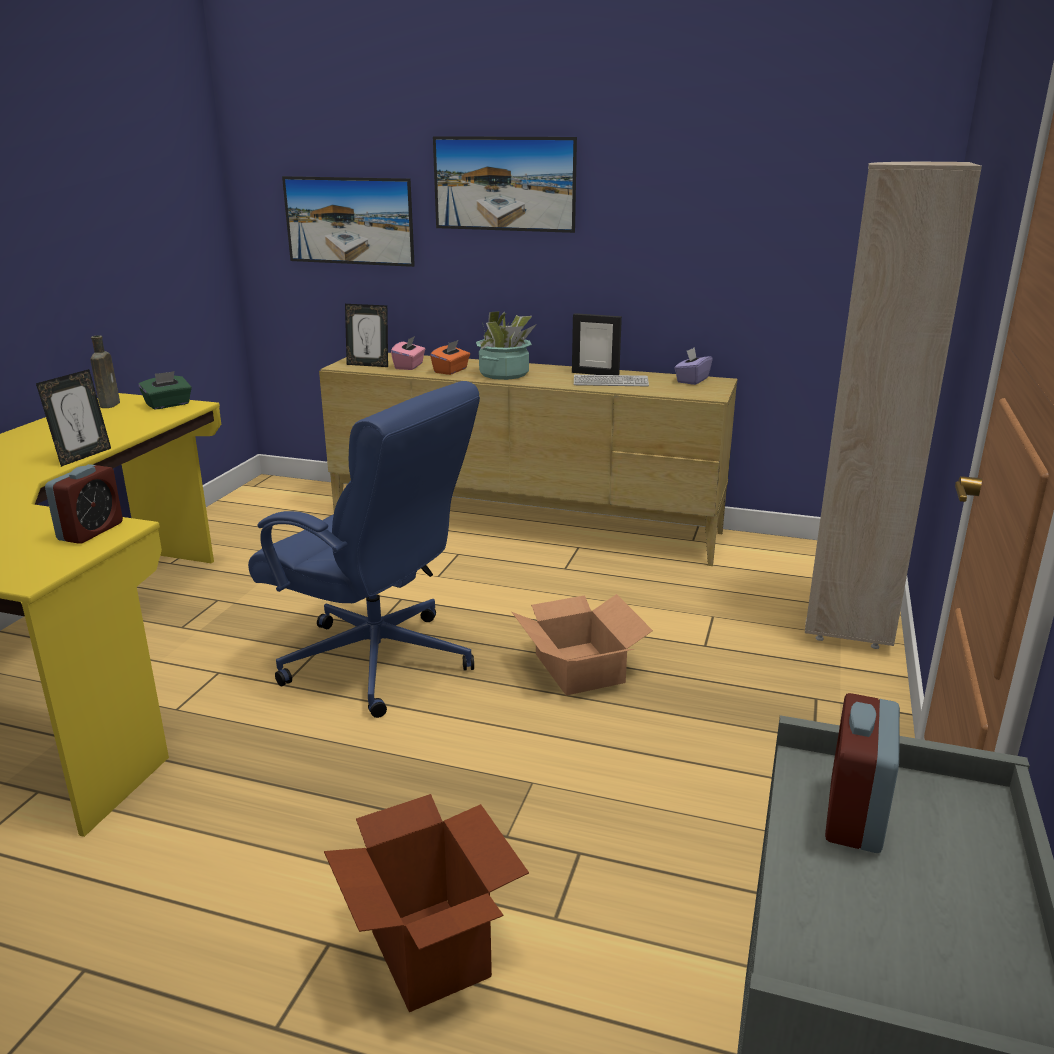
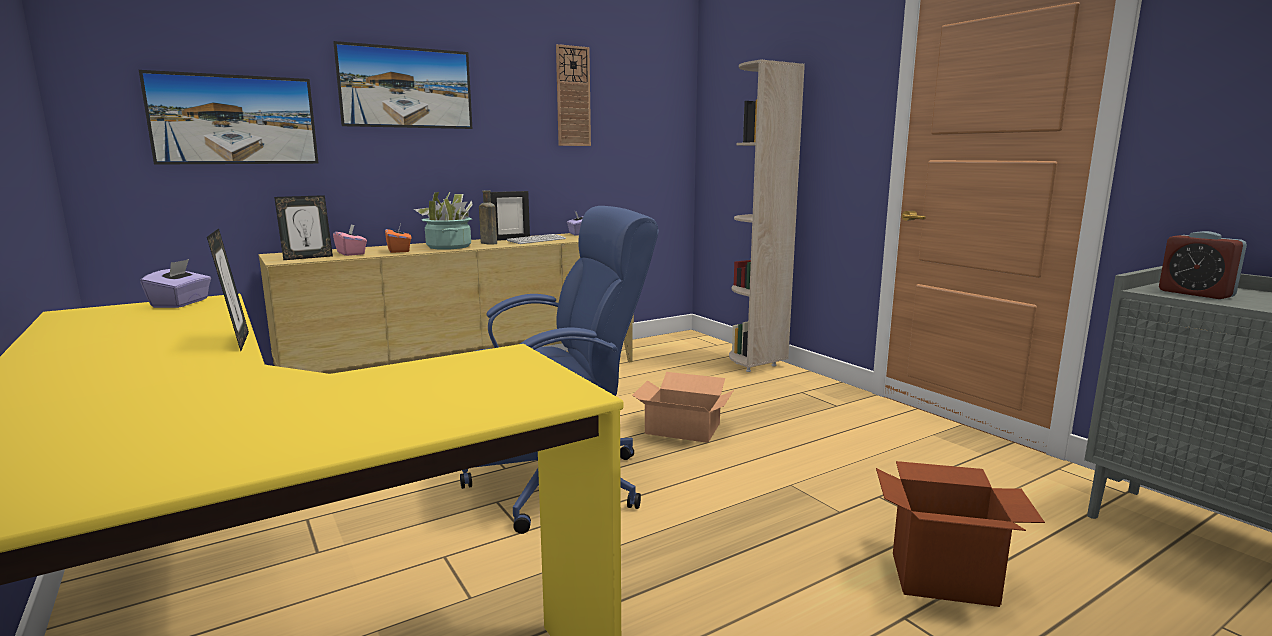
camera: 50 degrees left, 10 degrees down
alarm clock [45,464,123,544] -> none
brown bottle [90,335,120,408] -> brown bottle moved to [479,190,497,245]
green tissue box [138,371,192,410] -> purple tissue box [140,259,211,308]
none -> wall clock [556,44,591,146]

